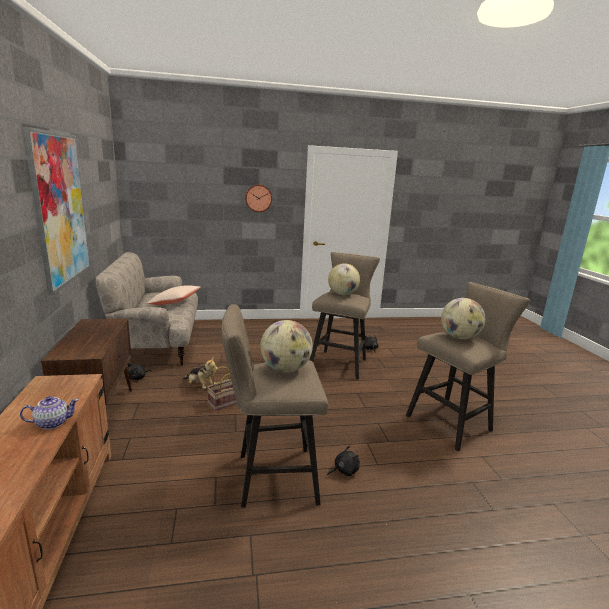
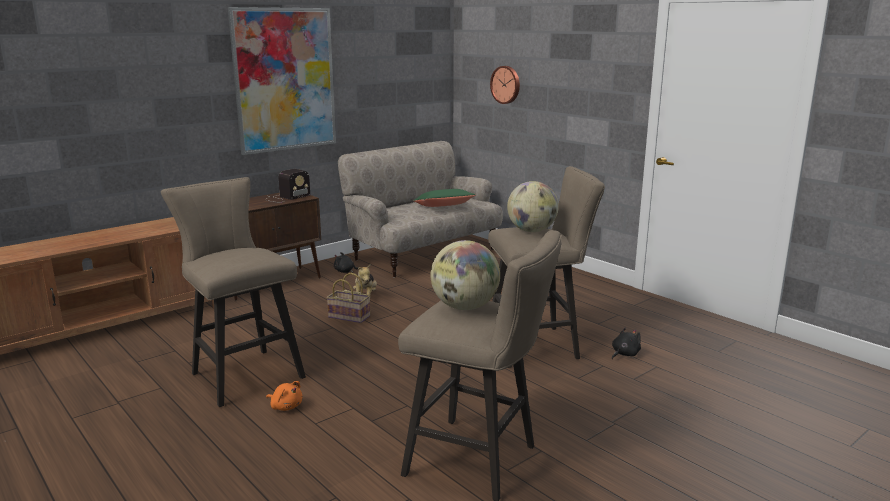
camera: 60 degrees right, 0 degrees up
teapot [20,396,79,429] -> none
beige pillow [147,285,200,305] -> green pillow [413,189,476,207]
wall clock [245,184,272,212] -> wall clock moved to [490,66,520,104]
globe [260,320,313,372] -> none
black plush toy [327,445,360,476] -> orange plush toy [266,381,302,411]
none -> radio [266,169,310,202]

